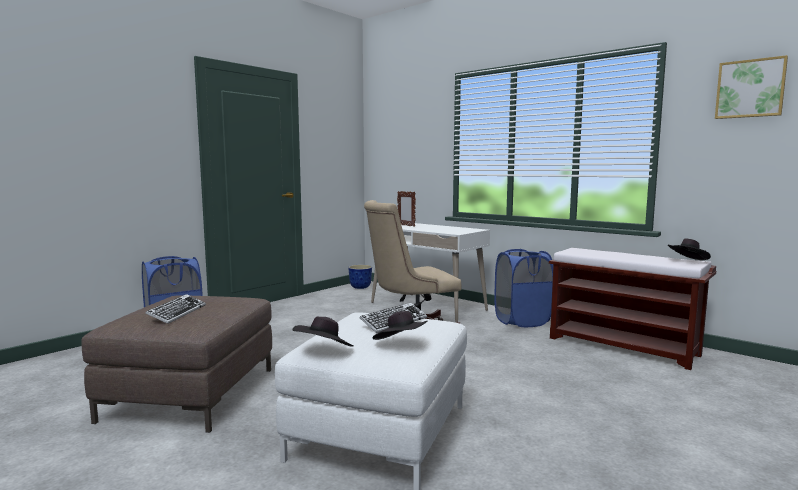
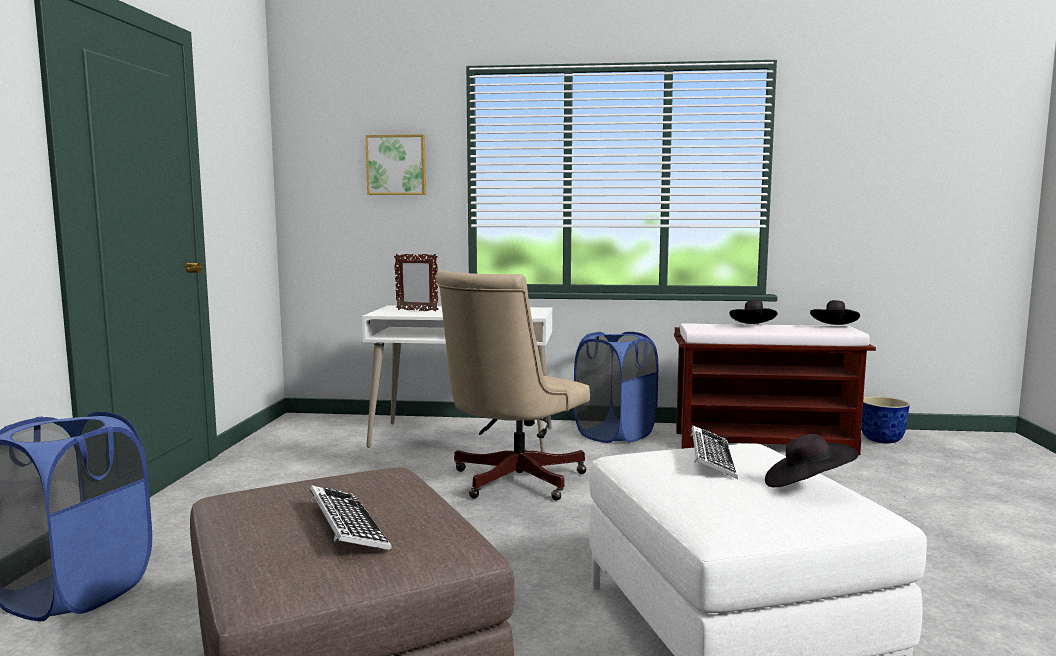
camera: 35 degrees left, 0 degrees up
black hat [293,317,353,346] -> black hat moved to [729,300,778,324]
planter [348,265,372,289] -> planter moved to [861,396,910,443]
picture [715,55,788,119] -> picture moved to [365,134,426,195]

